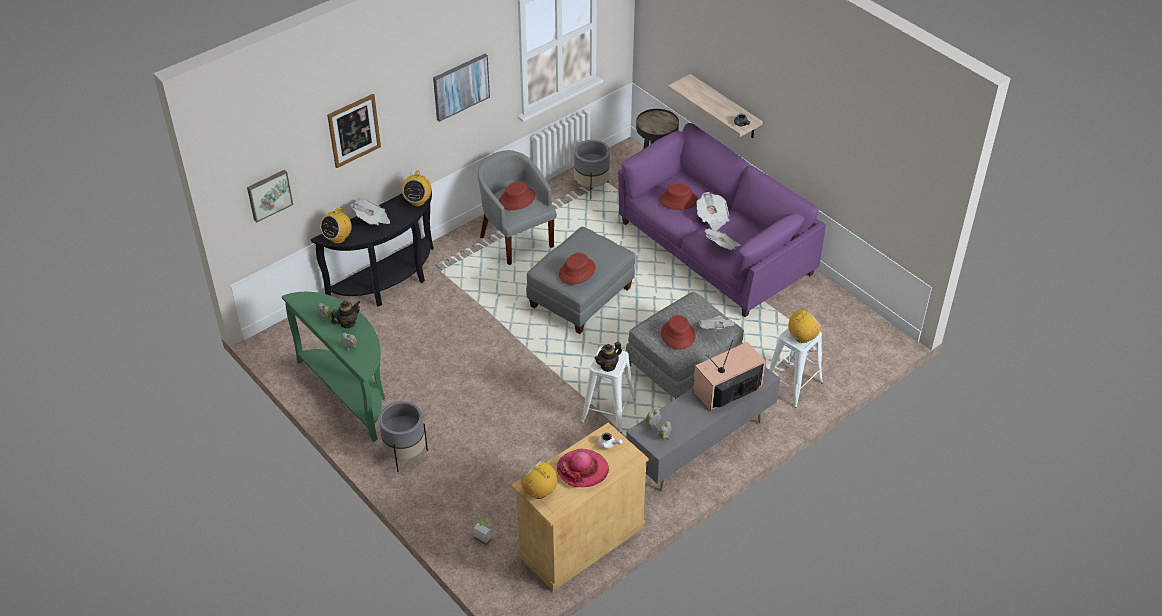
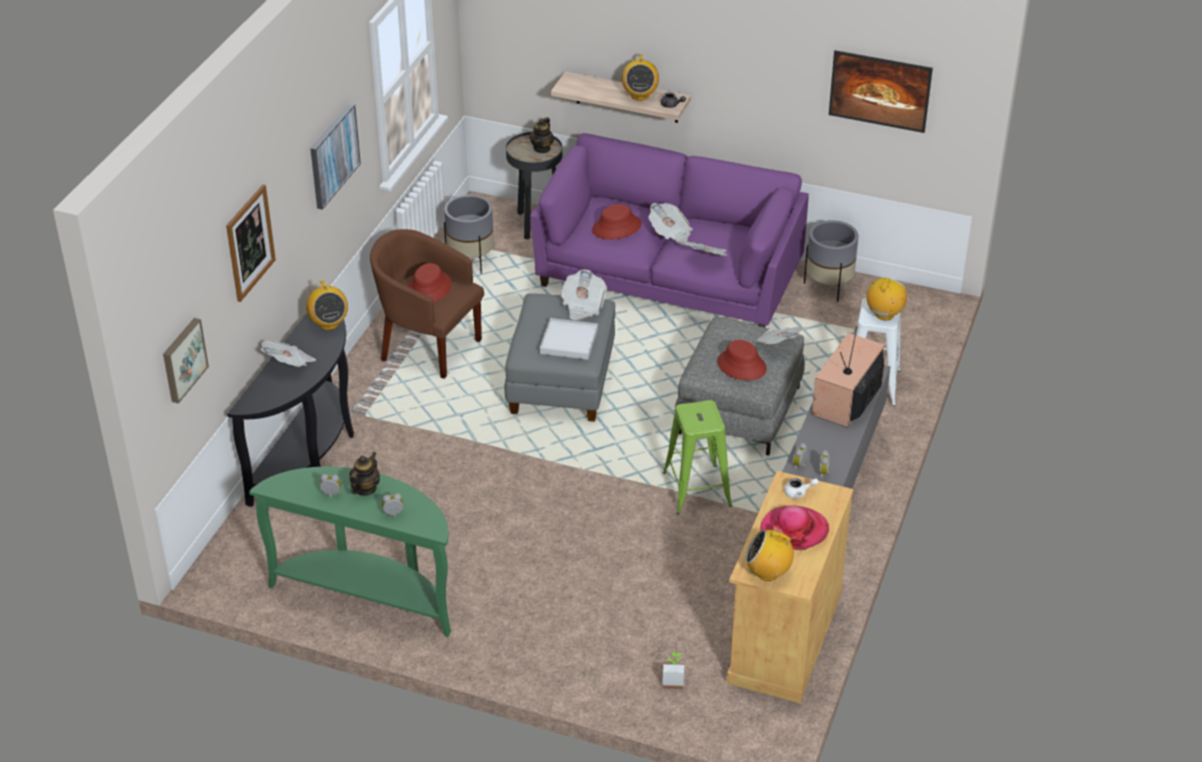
camera: 30 degrees left, 5 degrees down
radio [320,206,352,243] -> radio moved to [622,54,659,101]
grey planter [379,401,428,472] -> grey planter moved to [804,220,858,302]
grey armchair [478,150,557,265] -> brown armchair [370,229,484,379]
red hat [559,253,596,285] -> white tray [540,318,598,360]
white stool [581,346,635,433] -> green stool [663,400,732,515]
teapot [595,342,622,372] -> teapot moved to [529,117,554,153]
none -> newspaper [560,270,607,320]
none -> picture [829,50,933,133]

